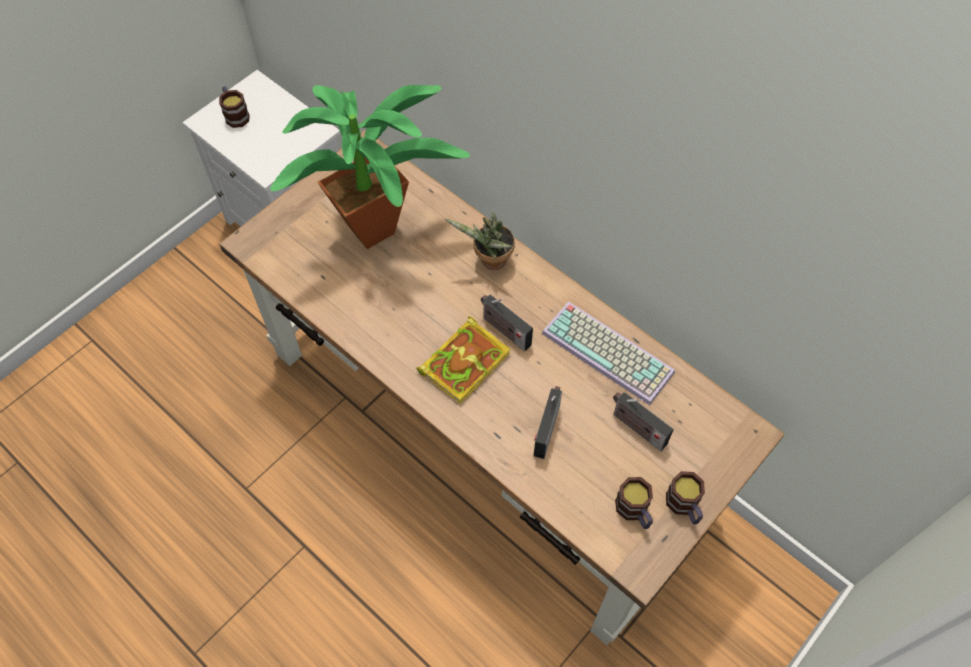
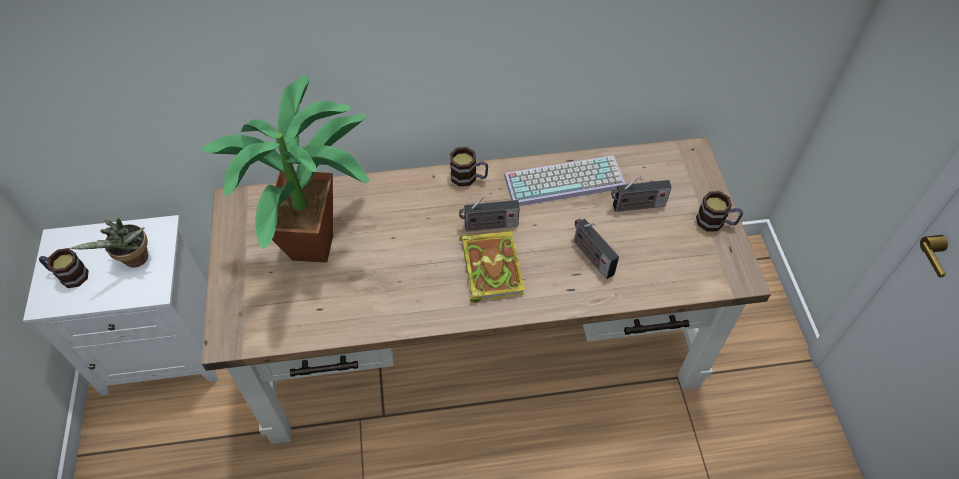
camera: 50 degrees left, 5 degrees down
potted plant [445,212,515,270] -> potted plant moved to [71,218,148,267]
mug [615,477,653,529] -> mug moved to [450,147,488,187]

